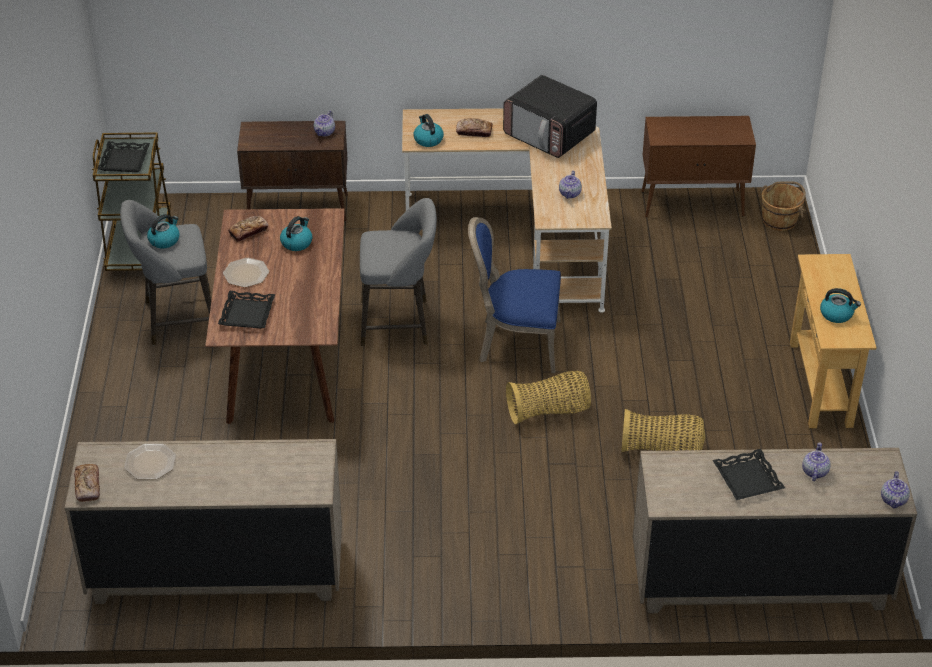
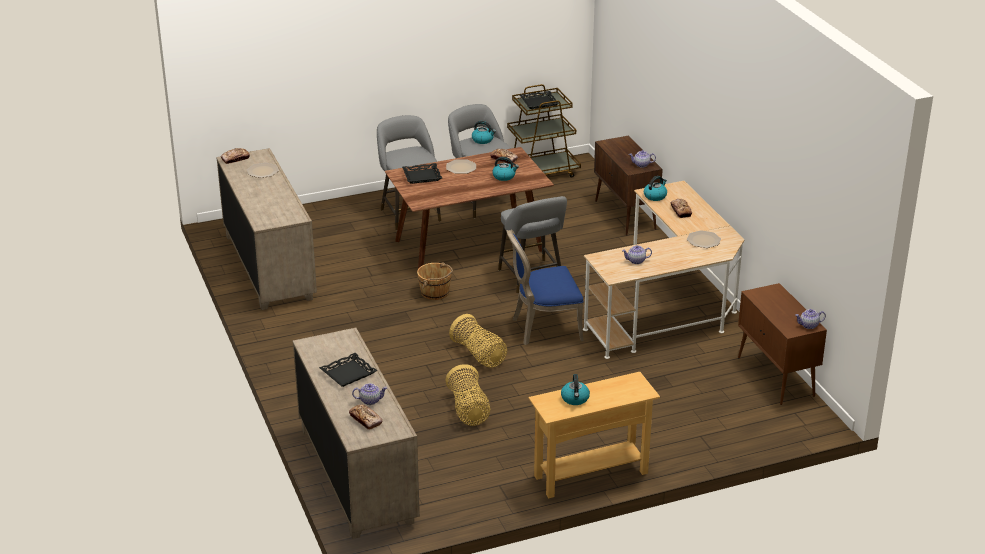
camera: 70 degrees right, 10 degrees down
blue chair [468,217,561,373] -> blue chair turned 90 degrees counterclockwise [507,230,584,345]
microwave [503,75,597,158] -> plate [687,230,721,248]
brown bucket [760,181,806,231] -> brown bucket moved to [417,262,453,300]
teapot [881,471,910,509] -> teapot moved to [795,309,826,329]
none -> bread [349,405,382,430]
none -> grey stool [377,115,441,231]

